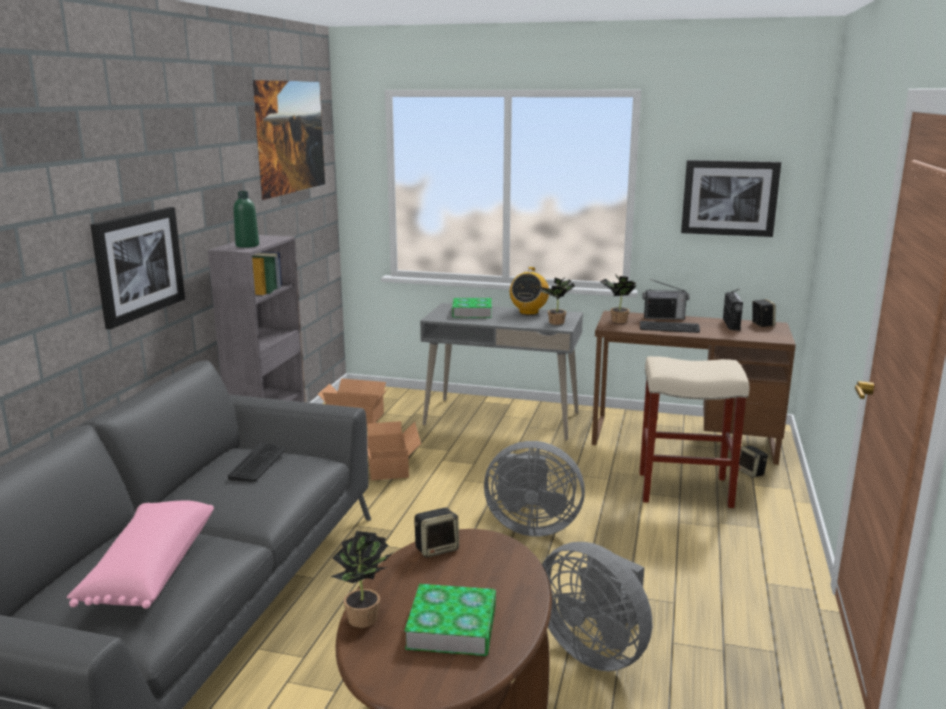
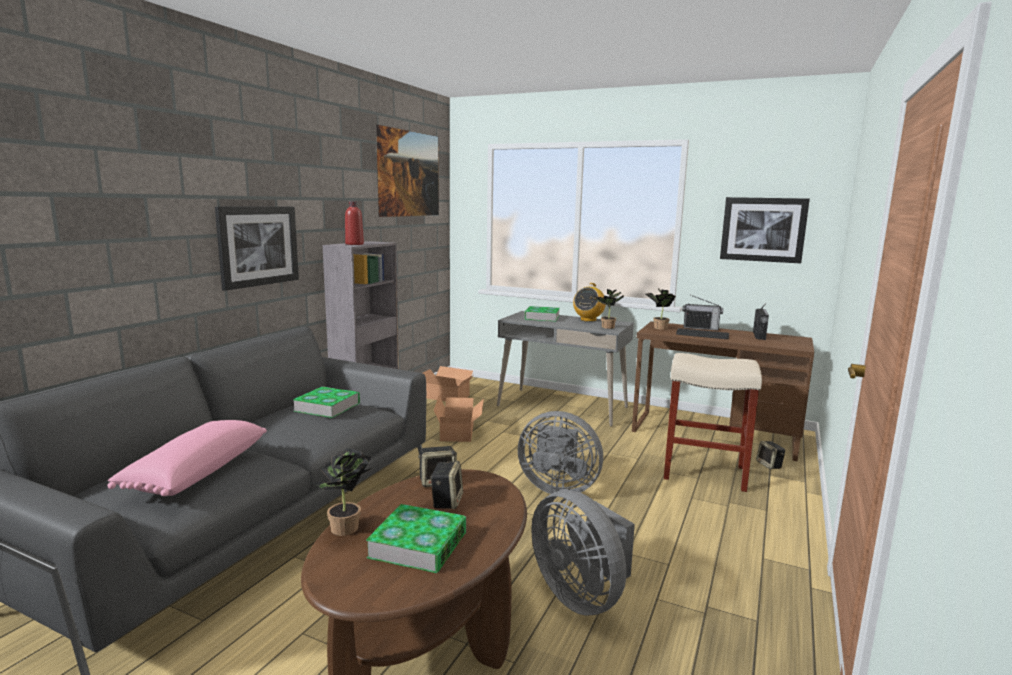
camera: 10 degrees right, 5 degrees down
keyboard [228,443,285,482] -> book [293,387,360,418]
green bottle [234,191,259,248] -> red bottle [345,201,364,245]
speaker [752,299,776,327] -> speaker moved to [430,461,463,509]

